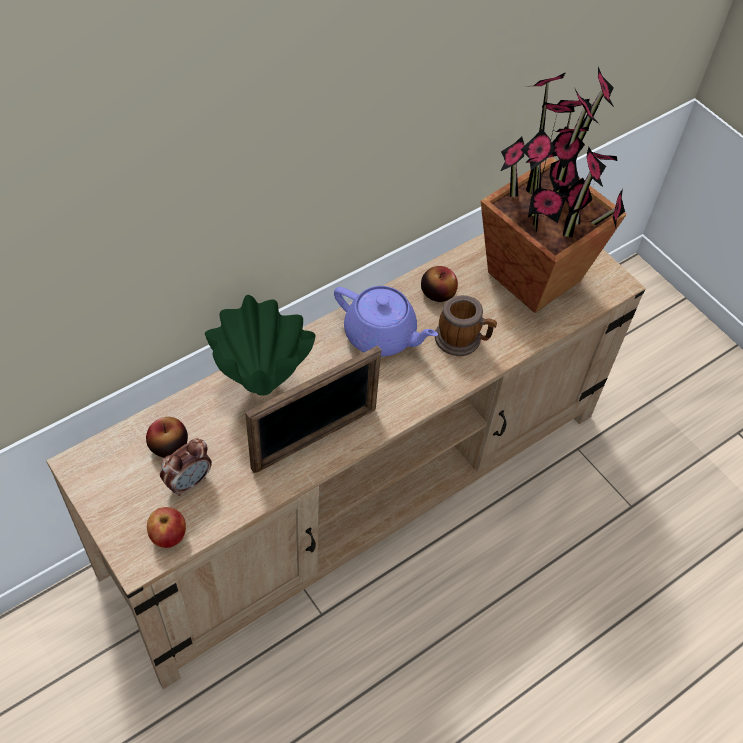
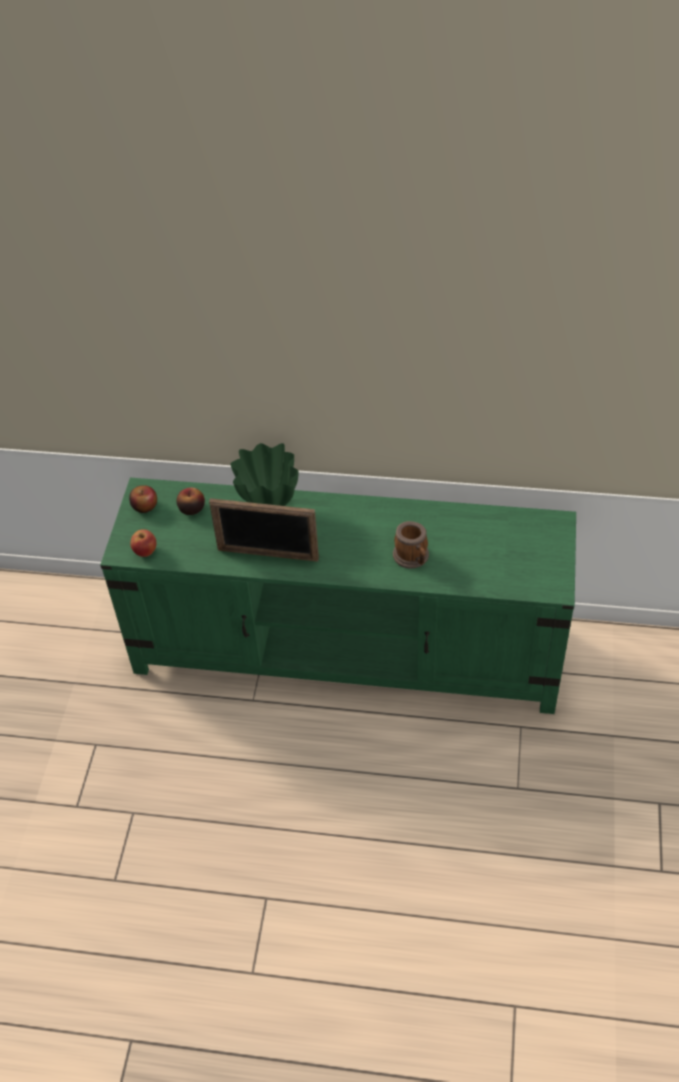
camera: 50 degrees right, 5 degrees down
beige tv stand [46,233,646,689] -> green tv stand [100,478,576,714]
alarm clock [160,439,212,496] -> none
purple teapot [334,286,438,356] -> none
apple [421,266,458,302] -> apple moved to [129,485,157,513]
potted plant [481,67,627,313] -> none

